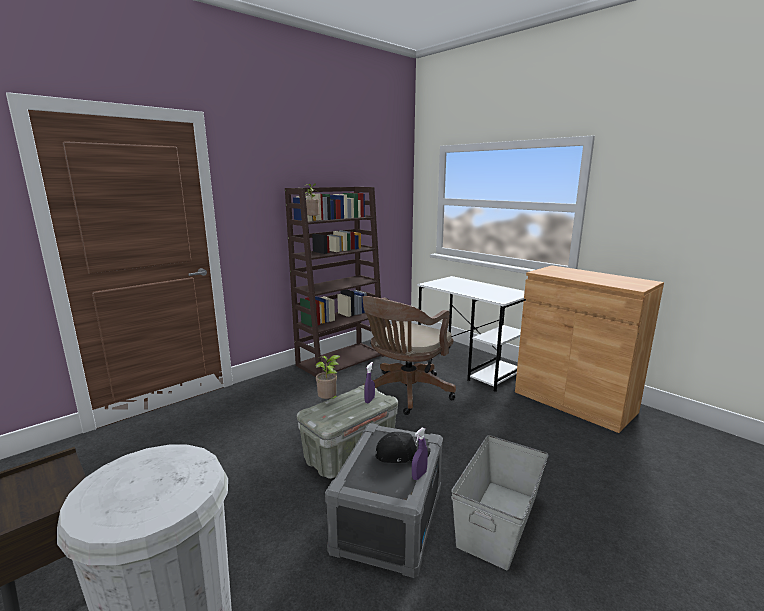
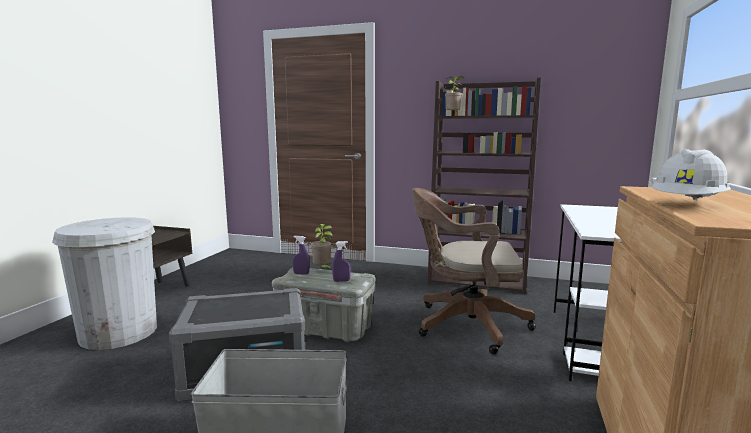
camera: 60 degrees right, 5 degrees down
black cap [375,432,431,463] -> none
purple spray bottle [412,427,428,480] -> purple spray bottle moved to [292,236,310,275]
none -> white hard hat [652,149,731,200]

